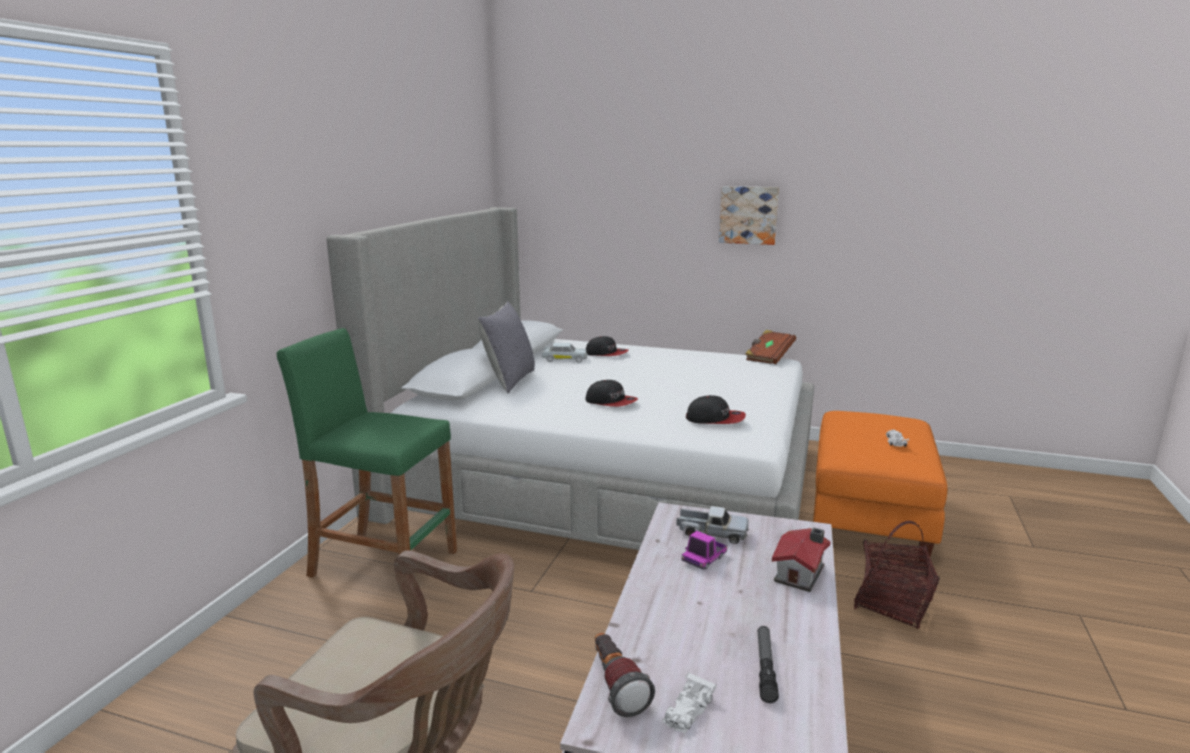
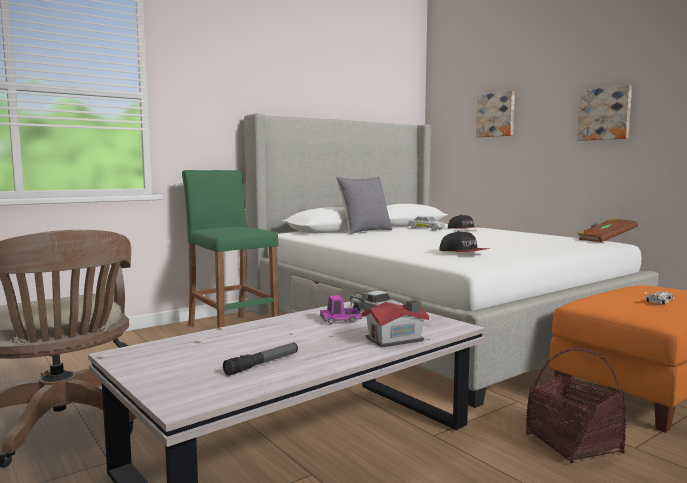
camera: 35 degrees right, 10 degrees down
cap [585,380,638,407] -> none
flashlight [595,633,655,717] -> none
white toy car [662,671,717,733] -> none
none -> picture [476,91,515,137]

